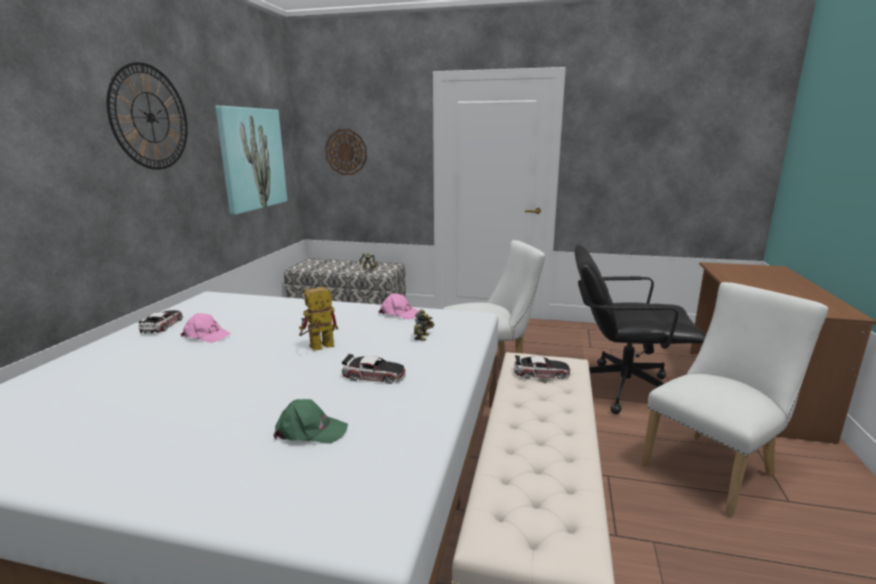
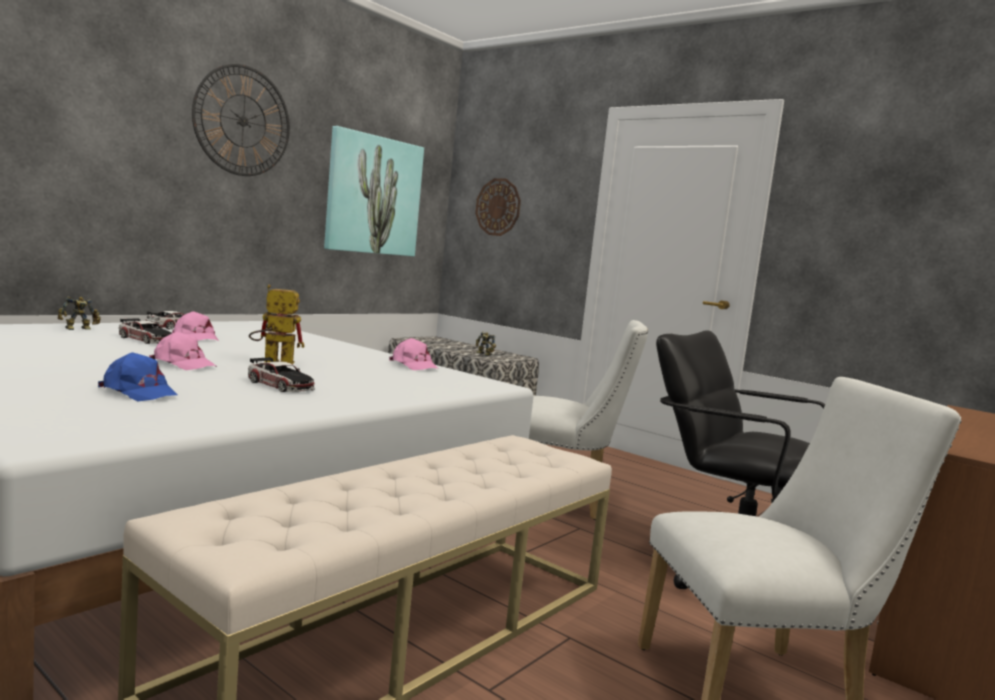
camera: 25 degrees right, 10 degrees down
green cap [273,399,348,444] -> blue cap [98,352,179,401]
toy robot [414,309,434,341] -> toy robot moved to [58,297,101,330]
toy car [514,355,570,380] -> toy car moved to [119,318,172,344]
none -> pink cap [149,331,217,370]

